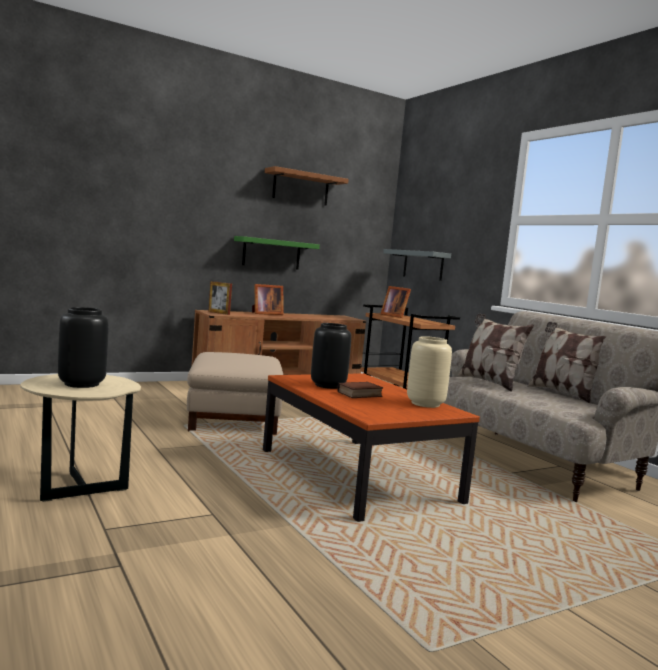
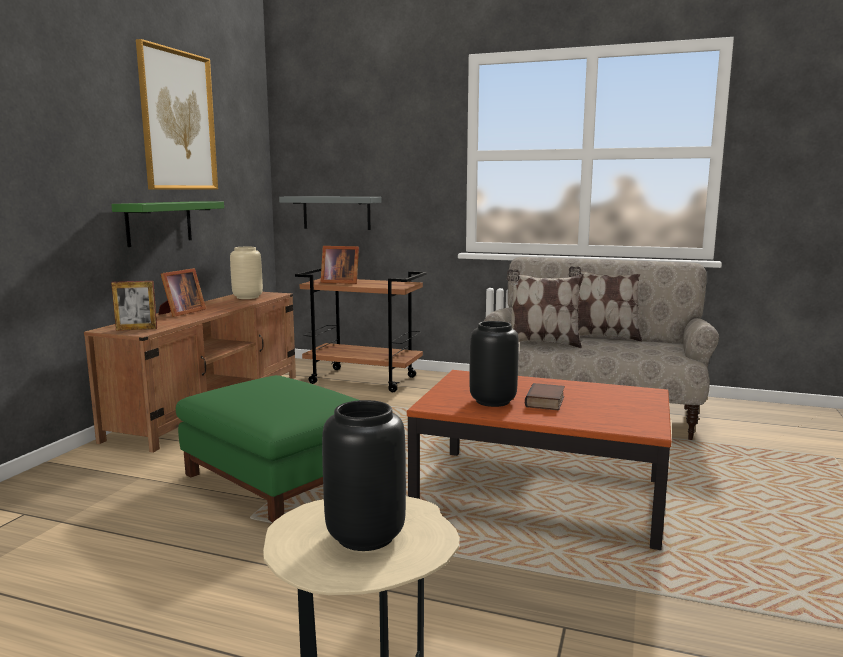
camera: 40 degrees left, 5 degrees up
beige ottoman [187,352,283,435] -> green ottoman [176,375,358,523]
brown shelf [265,166,349,206] -> picture [136,39,218,190]
beige vase [407,336,452,408] -> beige vase moved to [230,247,263,299]

